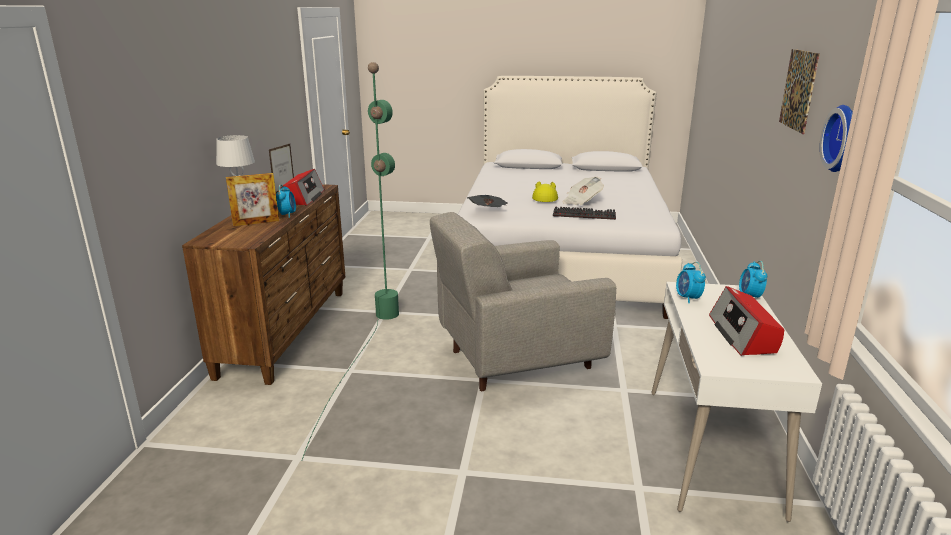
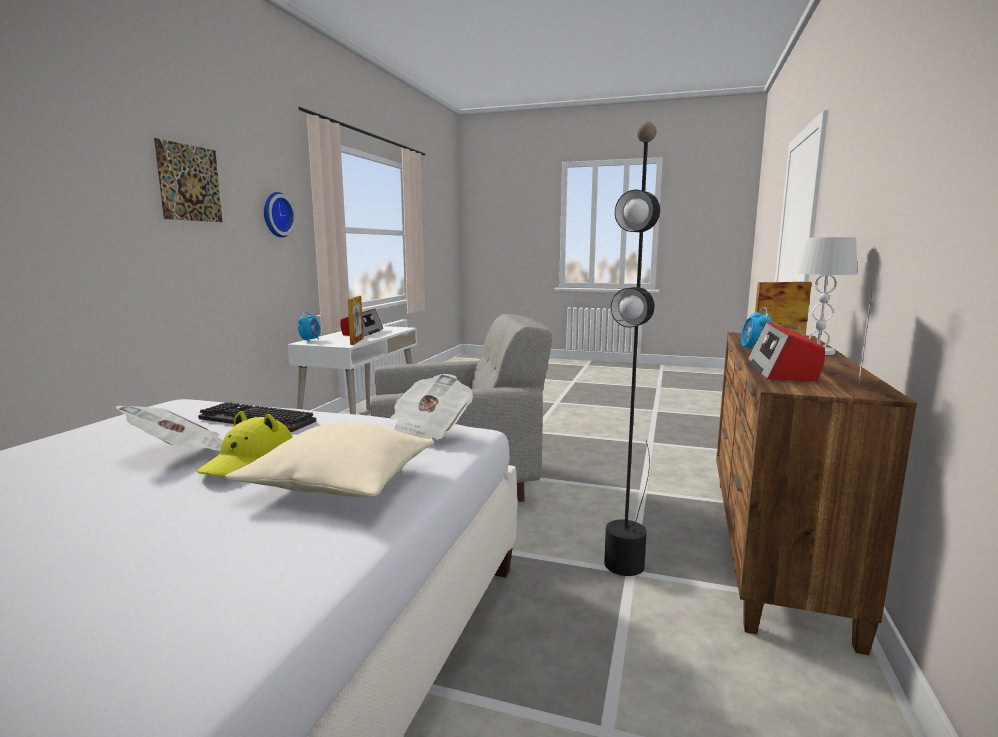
camera: 170 degrees left, 10 degrees down
green floor lamp [301,62,399,461] -> black floor lamp [604,122,660,576]
alarm clock [676,262,706,303] -> picture frame [348,296,363,345]
none -> beige pillow [225,422,434,497]

